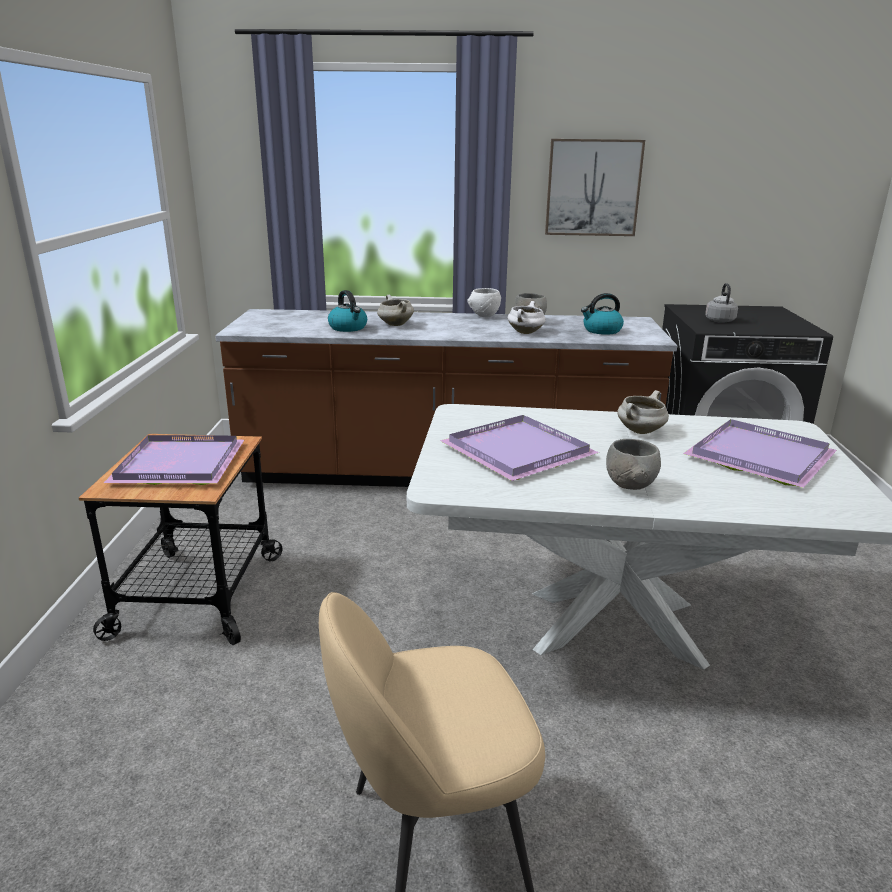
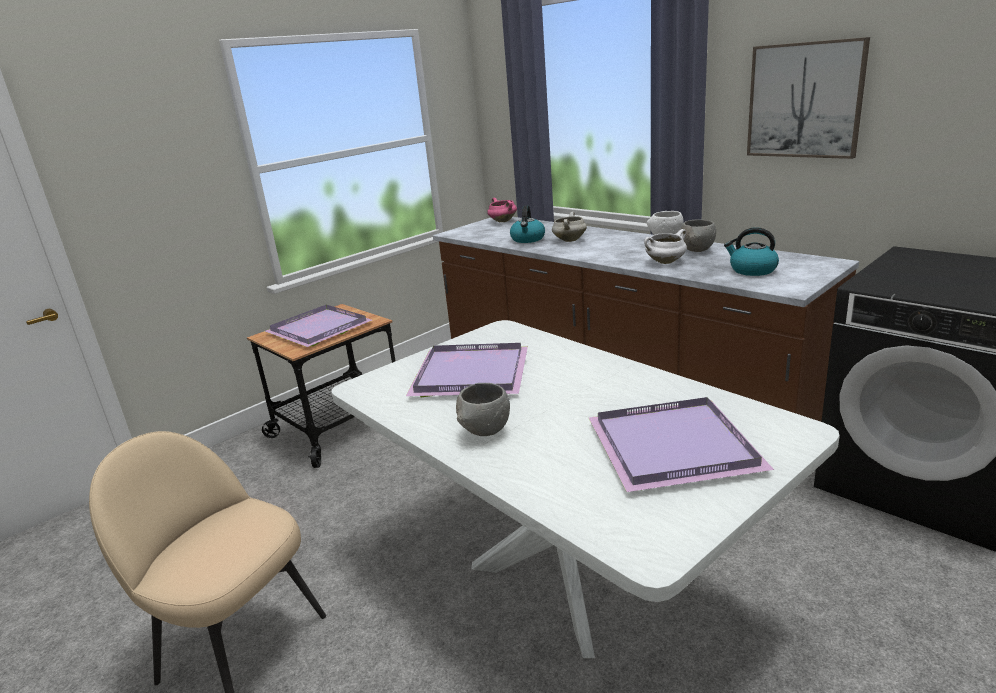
camera: 45 degrees right, 0 degrees up
white cooking pot [617,390,669,434] -> none
grey kettle [705,283,738,323] -> none
none -> pink cooking pot [487,198,517,222]

